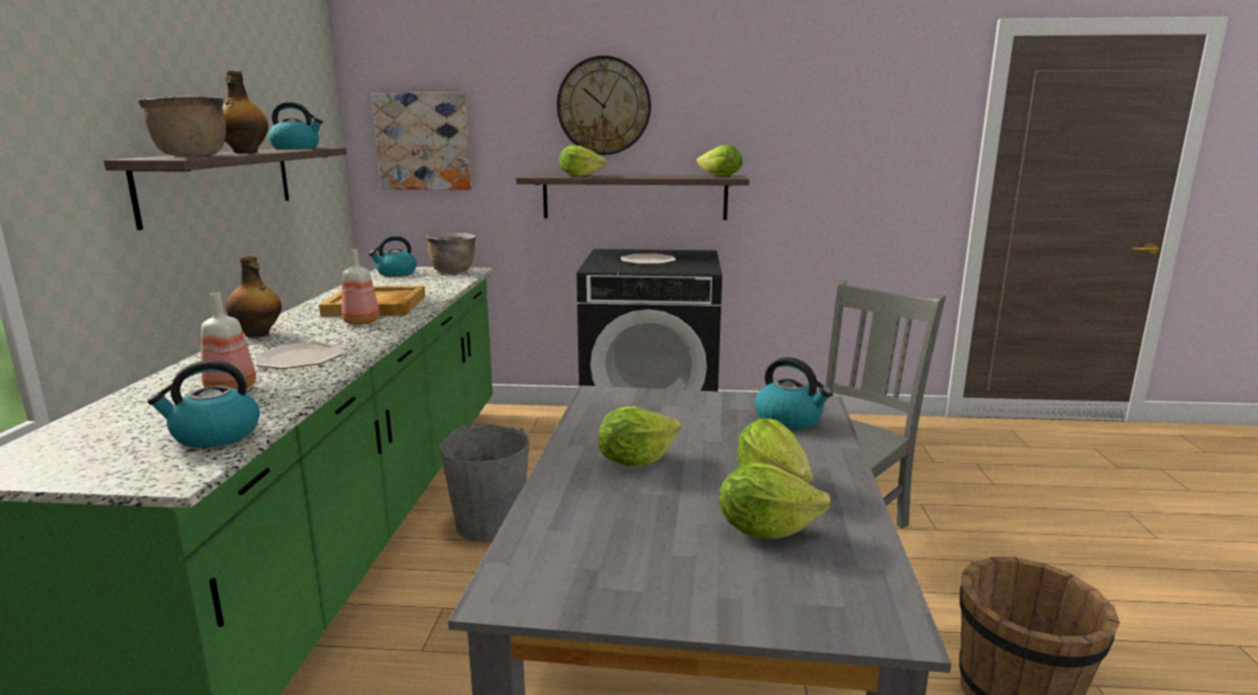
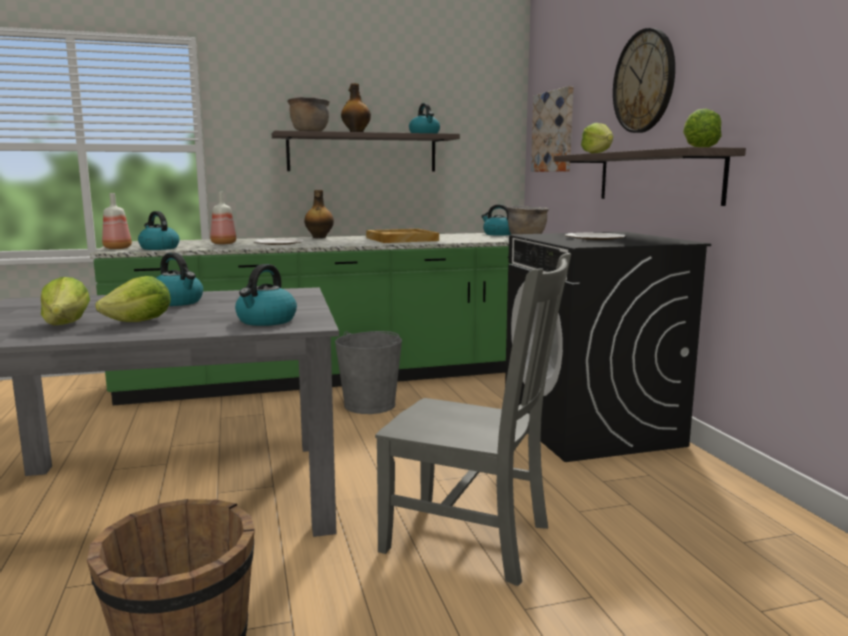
camera: 70 degrees right, 5 degrees down
bottle [342,249,380,325] -> bottle moved to [102,193,132,249]
lettuce [598,407,681,466] -> kettle [156,253,203,306]

